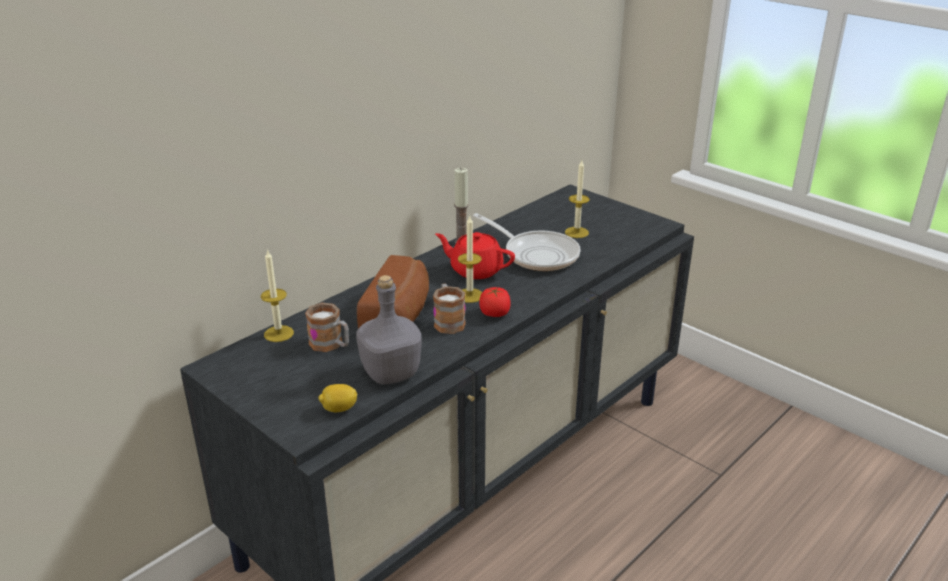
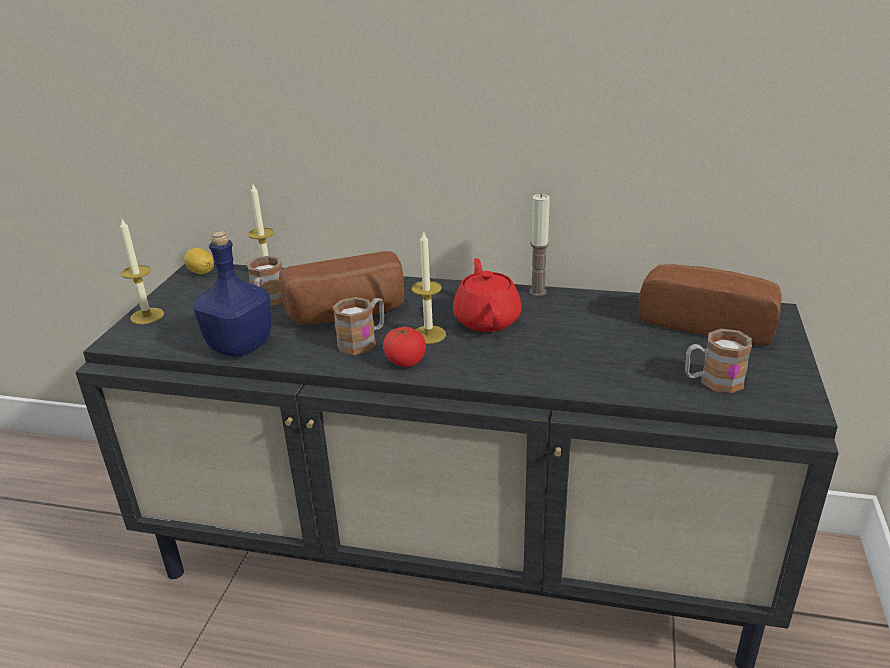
camera: 60 degrees right, 0 degrees up
lemon [318,384,358,412] -> lemon moved to [184,248,214,274]
grey bottle [356,275,422,384] -> blue bottle [193,231,271,357]
frying pan [473,213,580,271] -> none
candle [565,160,590,238] -> candle moved to [120,219,164,324]
none -> bread [638,264,782,346]
none -> mug [685,329,752,393]

